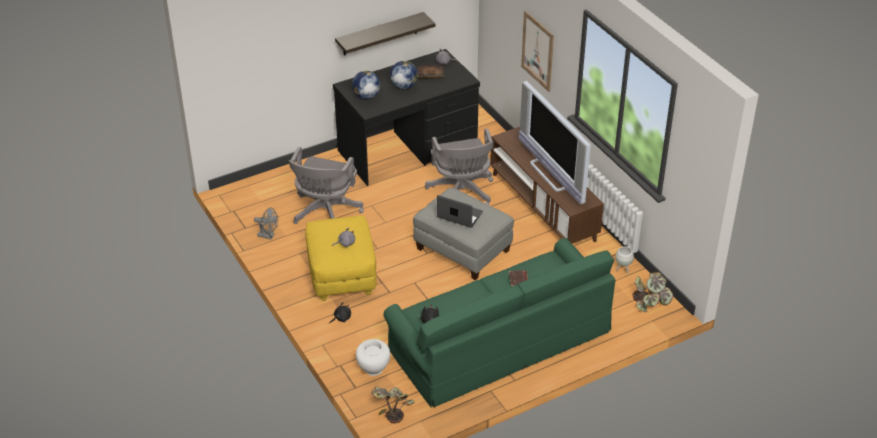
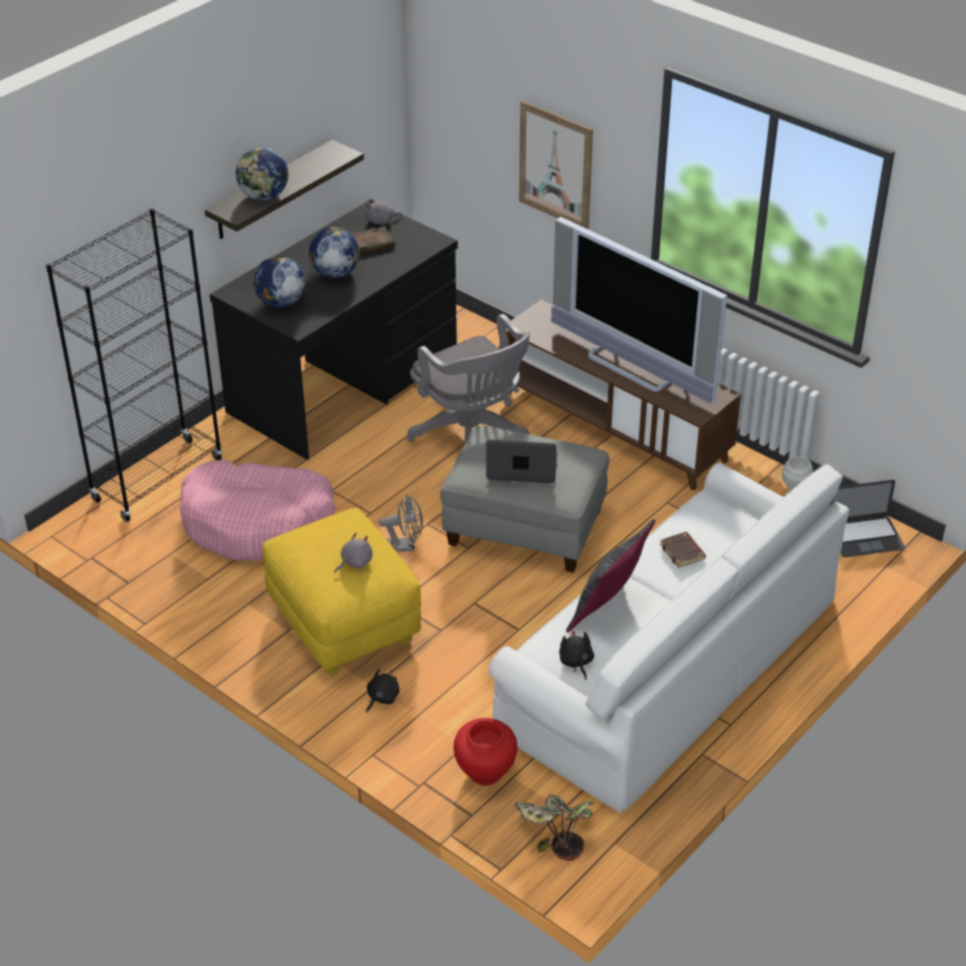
camera: 20 degrees left, 0 degrees up
grey fan [254,207,278,239] -> grey fan moved to [379,494,423,552]
grey office chair [289,147,364,224] -> pink dog bed [180,459,336,561]
white vase [356,339,390,376] -> red vase [454,718,517,786]
green sofa [383,238,615,407] -> white sofa [488,462,849,813]
potted plant [632,272,673,312] -> laptop [829,480,905,557]
none -> black bookcase [46,208,222,522]
none -> globe [236,147,288,200]
none -> grey pillow [566,519,656,632]

